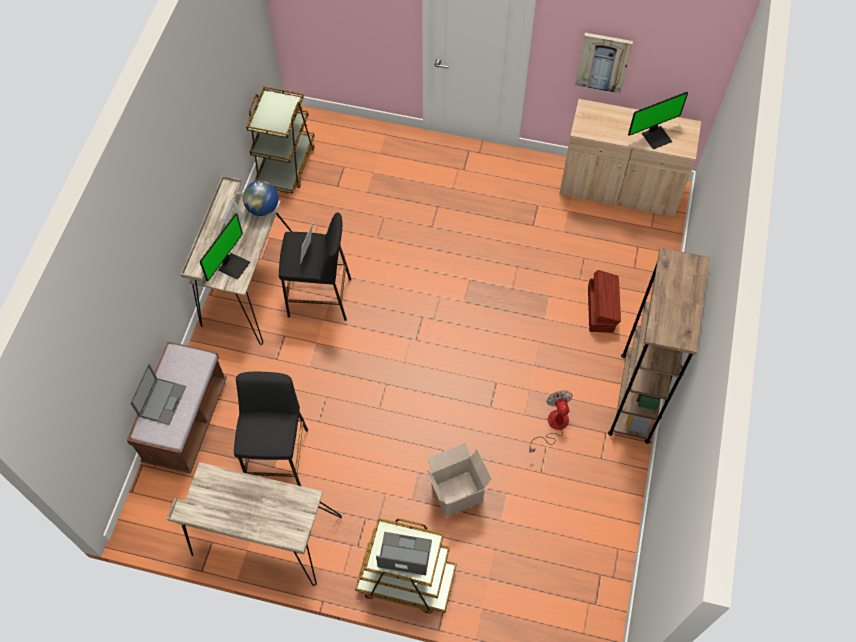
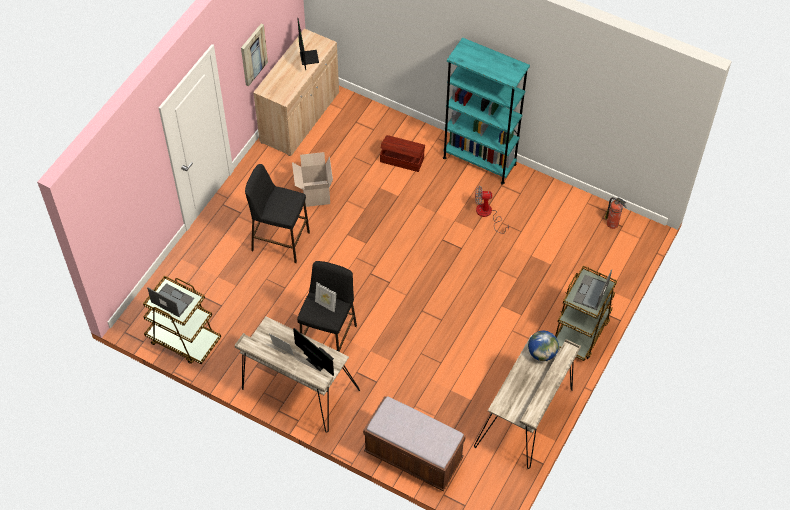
camera: 75 degrees left, 5 degrees down
laptop [130,364,186,425] -> laptop moved to [147,283,194,317]
black stool [234,372,308,486] -> black stool moved to [245,164,310,263]
globe [243,180,279,216] -> globe moved to [528,331,559,361]
cardboard box [426,442,492,517] -> cardboard box moved to [292,152,333,207]
brown bookcase [608,248,709,444] -> turquoise bookcase [443,37,530,185]
none -> fire extinguisher [605,197,627,229]

